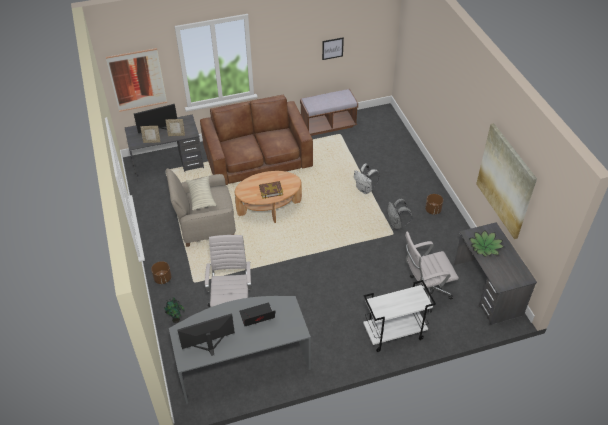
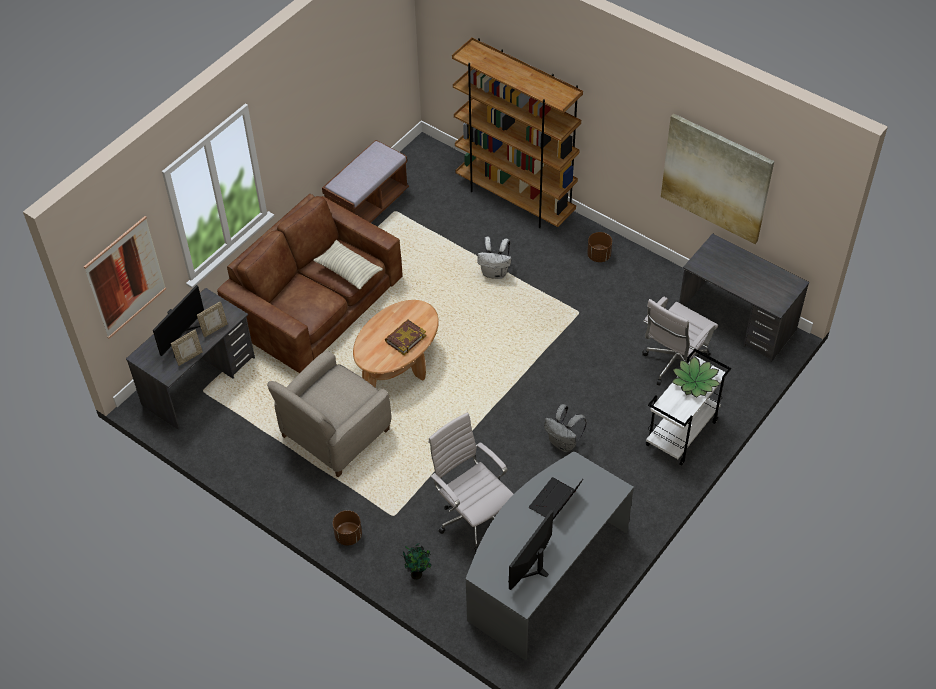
camera: 35 degrees left, 5 degrees up
pillow [186,176,217,210] -> pillow moved to [313,240,383,290]
picture [322,37,344,60] -> none
grey backpack [387,199,412,230] -> grey backpack moved to [544,404,587,453]
potted plant [469,230,504,257] -> potted plant moved to [672,356,721,398]
none -> brown bookcase [452,37,583,228]

